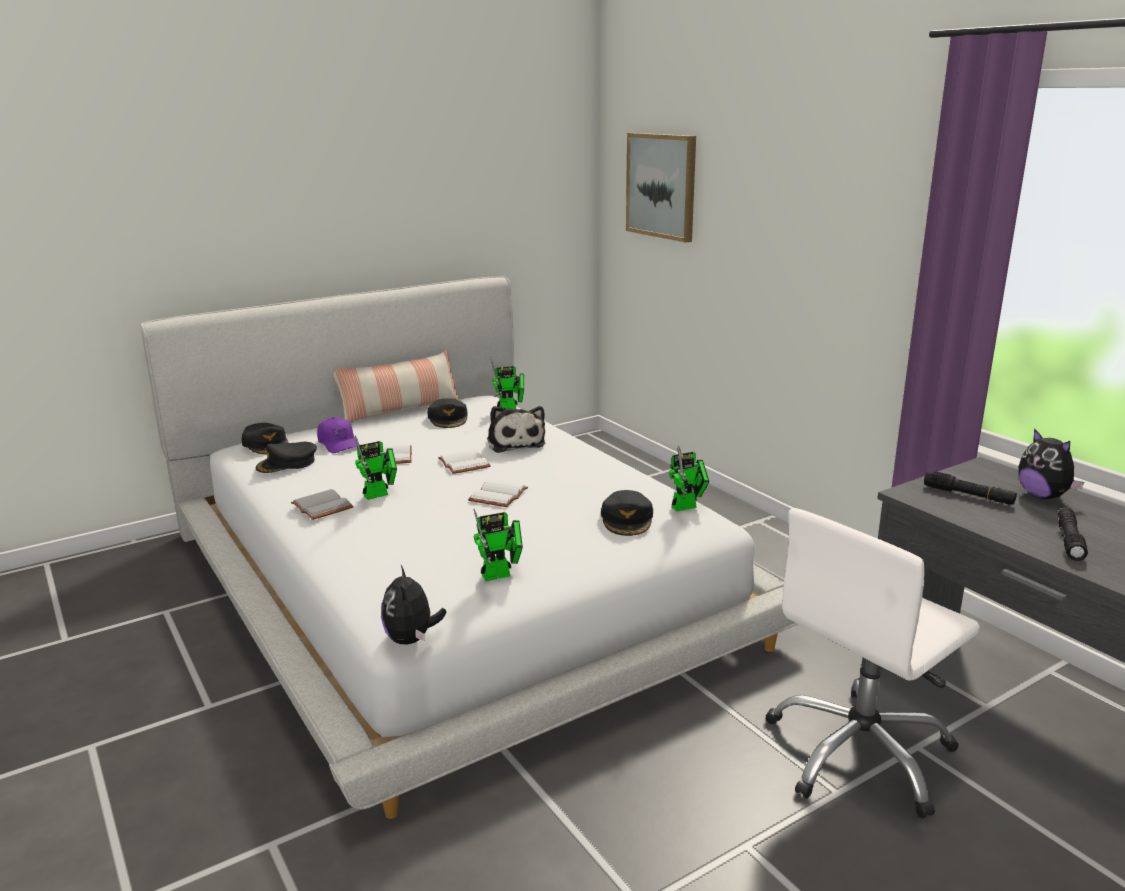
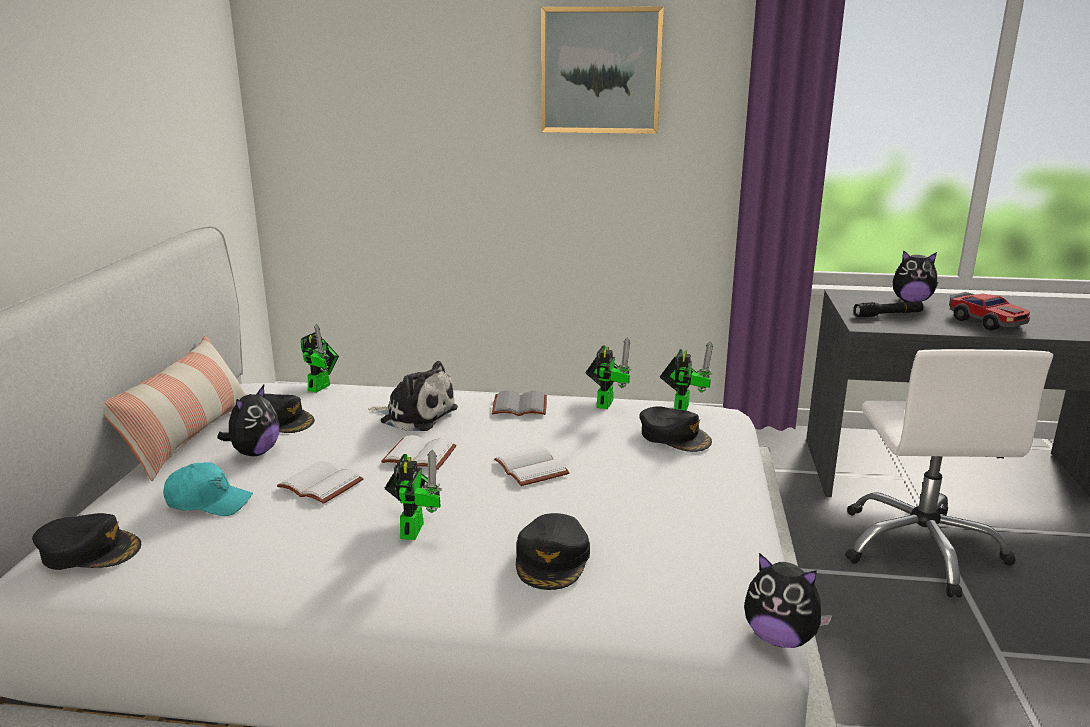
camera: 50 degrees left, 0 degrees up
black cap [256,442,317,473] -> black cap moved to [516,513,590,590]
grey book [291,489,354,520] -> grey book moved to [492,391,547,416]
purple cap [317,417,360,453] -> turquoise cap [163,462,253,516]
toy robot [473,509,523,581] -> toy robot moved to [585,337,632,409]
picture [626,133,696,243] -> picture moved to [541,7,664,134]
black flashlight [1058,507,1088,561] -> toy car [949,292,1030,330]
none -> plush toy [217,385,280,456]

